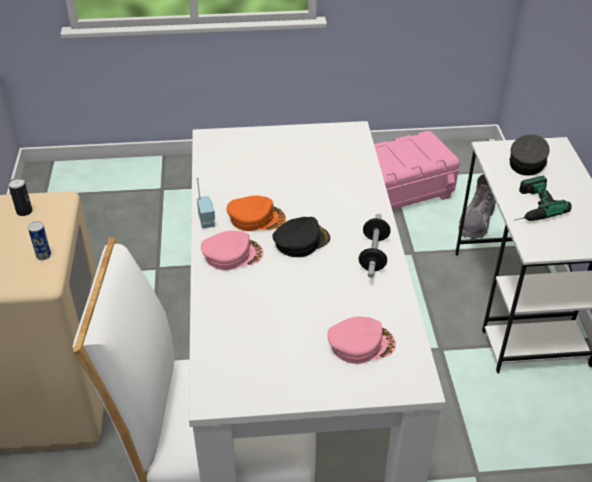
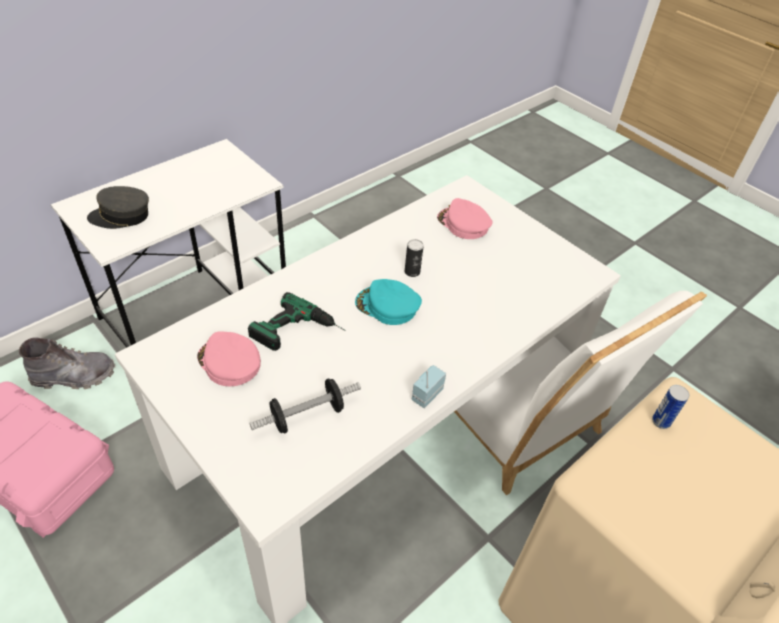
camera: 130 degrees left, 5 degrees up
can [8,178,32,216] -> can moved to [405,239,424,277]
pink cap [201,231,263,270] -> pink cap moved to [197,331,261,386]
orange cap [227,195,286,231] -> none
black cap [272,217,330,257] -> turquoise cap [355,279,422,325]
dumbbell [359,213,391,278] -> dumbbell moved to [249,378,361,434]
power drill [514,176,572,221] -> power drill moved to [248,292,346,351]

